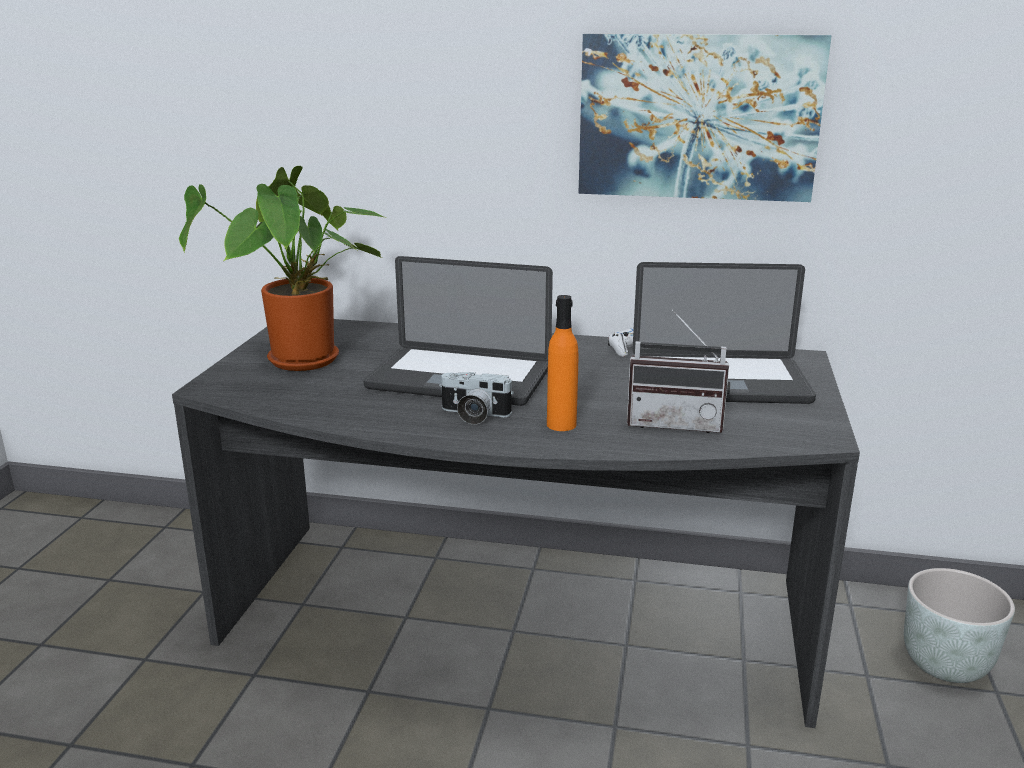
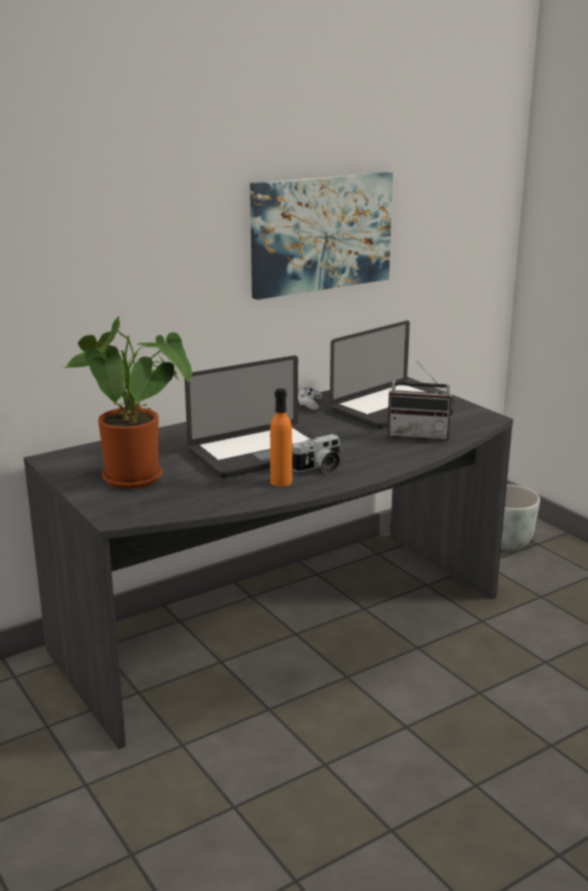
camera: 45 degrees left, 0 degrees up
orange bottle [547,295,578,431] -> orange bottle moved to [270,388,292,487]
radio [627,310,730,433] -> radio turned 45 degrees clockwise [387,361,453,440]

